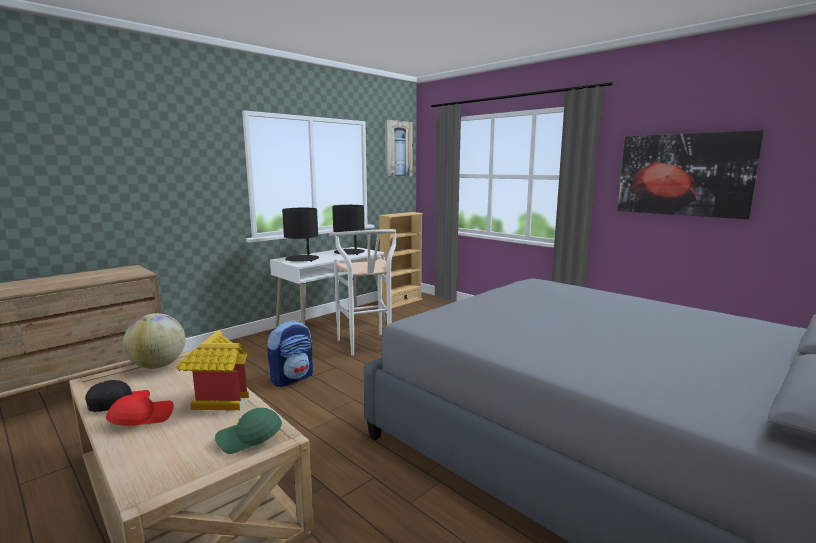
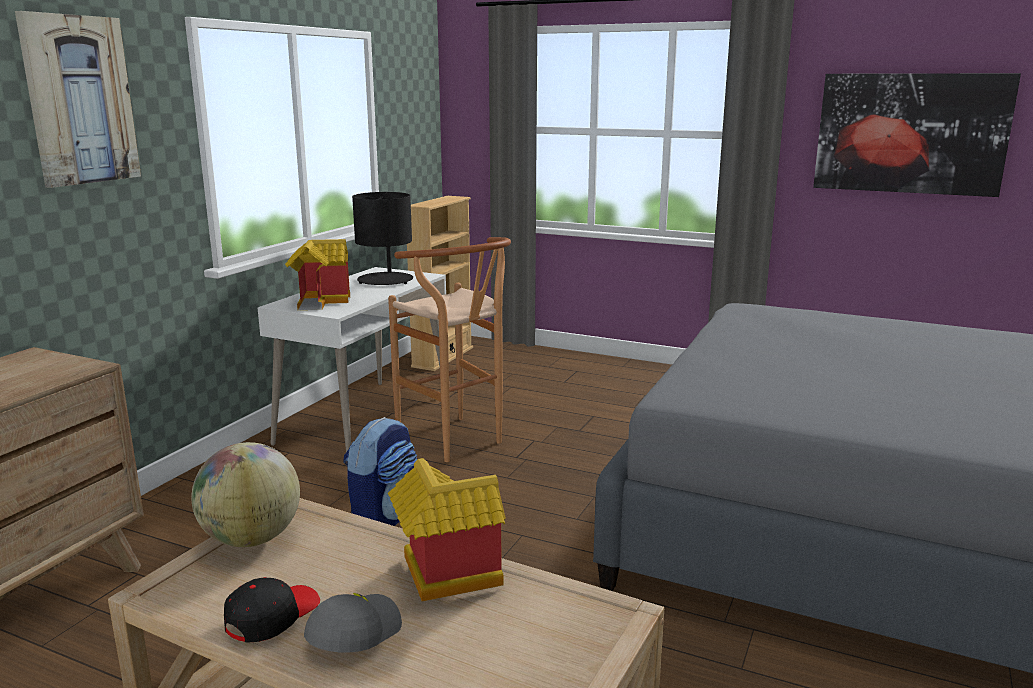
camera: 20 degrees left, 5 degrees up
red cap [106,394,174,426] -> grey cap [304,593,402,653]
green cap [215,408,282,454] -> none
black table lamp [282,208,319,262] -> toy house [285,239,350,310]
white stool [329,229,397,355] -> brown stool [388,237,511,462]
picture [385,120,413,176] -> picture moved to [15,11,141,188]

